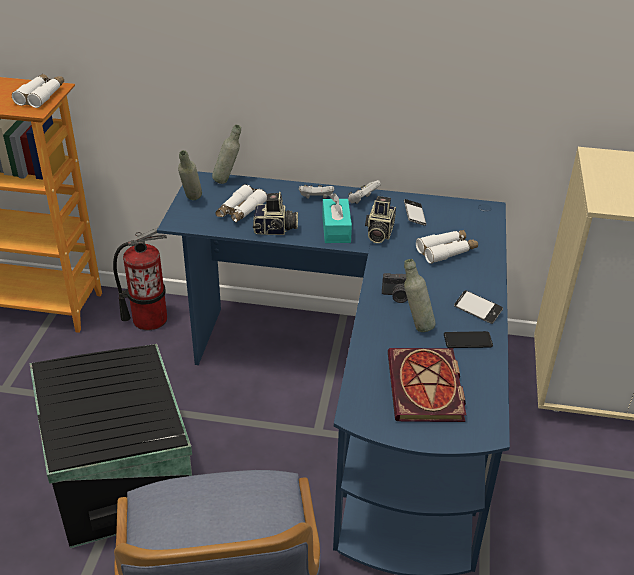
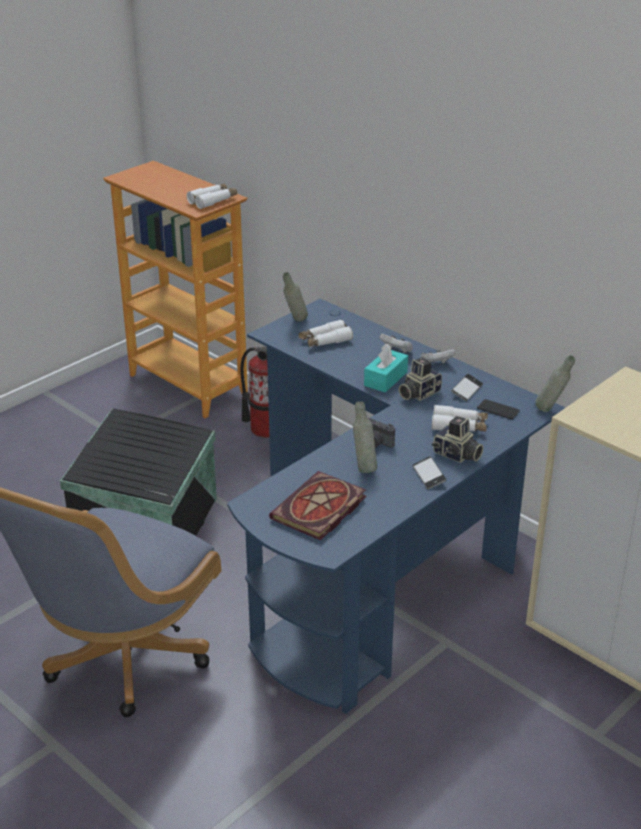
camera: 35 degrees right, 5 degrees down
grey bottle [212,125,241,184] -> grey bottle moved to [535,355,575,412]
camera [253,192,298,235] -> camera moved to [432,416,483,463]
phone [444,331,493,348] -> phone moved to [477,399,520,419]

